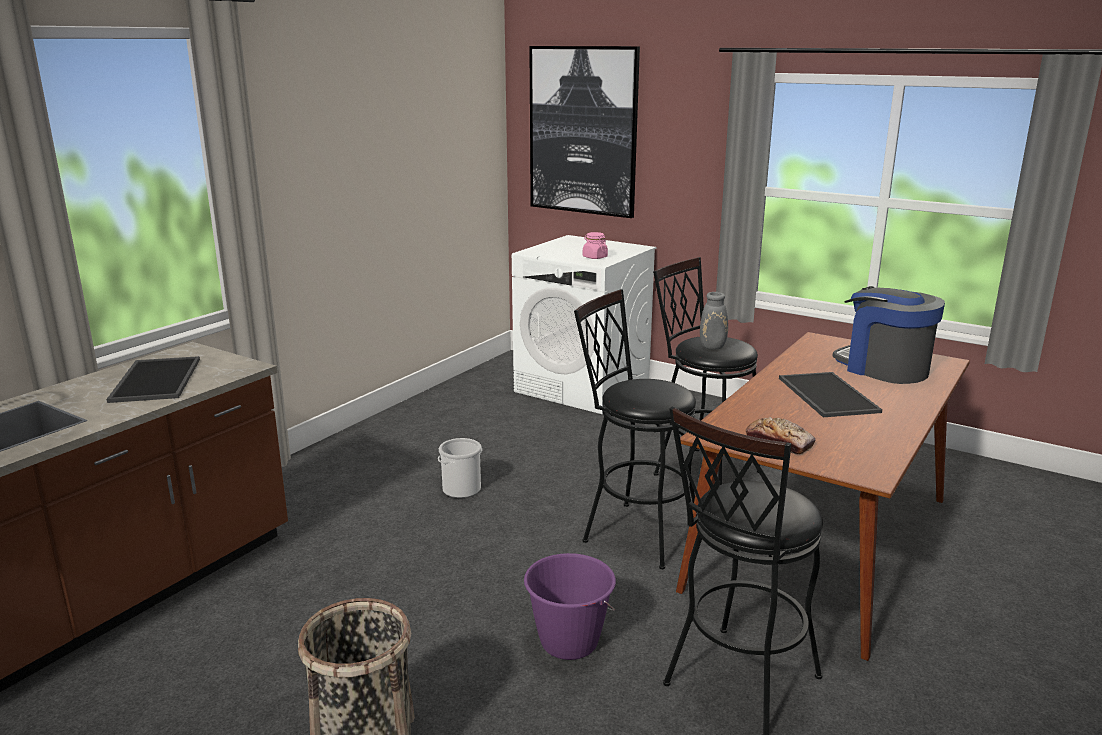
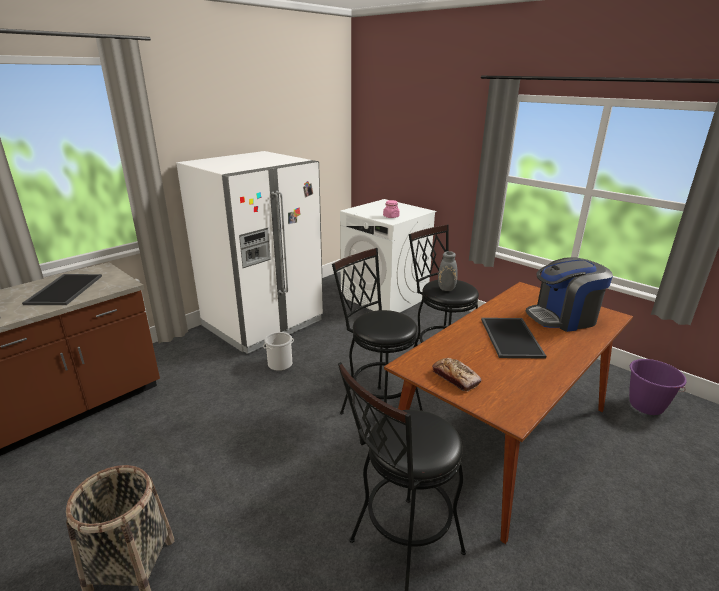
camera: 10 degrees right, 5 degrees up
purple bucket [524,553,616,660] -> purple bucket moved to [629,359,687,415]
picture [529,46,640,218] -> none
coffee machine [832,286,945,384] -> coffee machine turned 75 degrees counterclockwise [526,257,613,332]
none -> white fridge [176,151,323,354]

